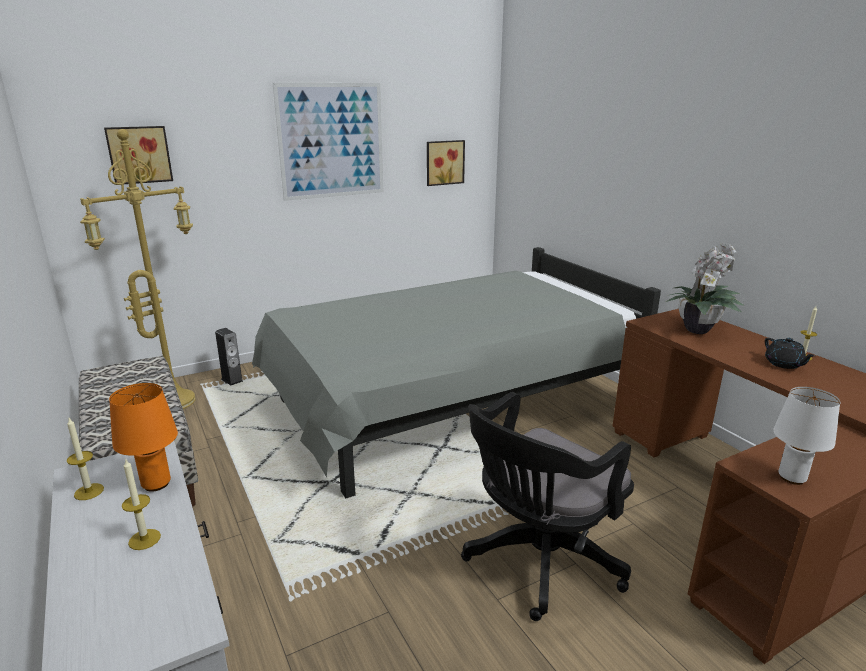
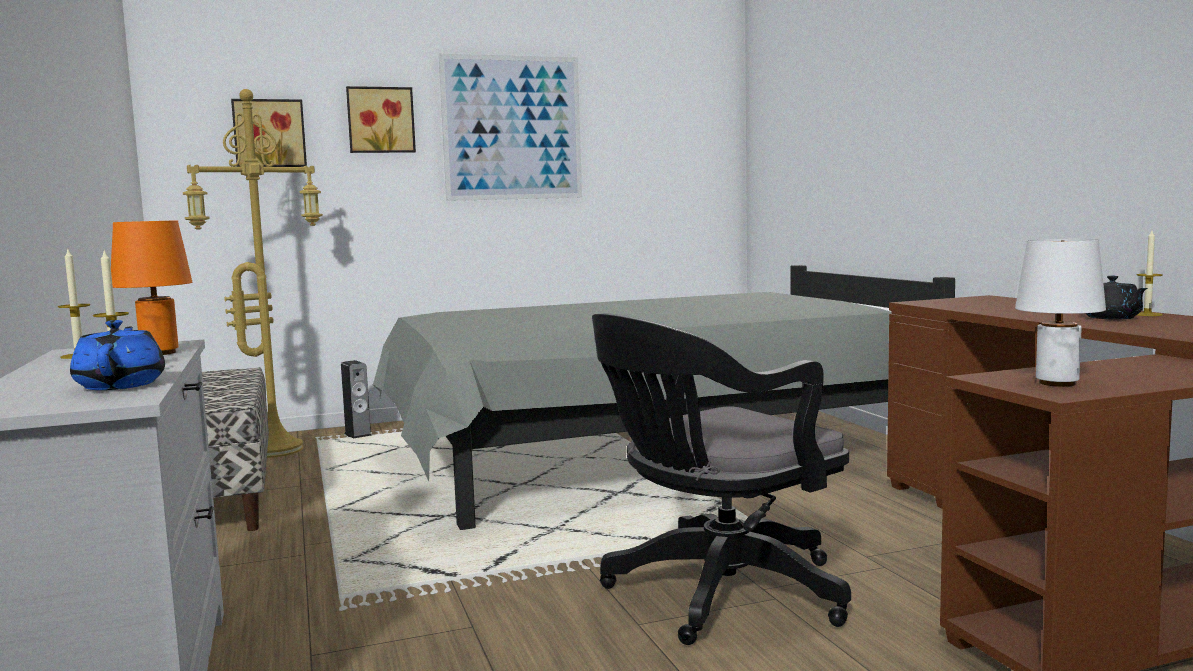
camera: 10 degrees right, 15 degrees down
picture [427,140,465,186] -> picture moved to [346,86,416,153]
potted plant [666,243,745,334] -> none
none -> blue teapot [70,320,165,390]

